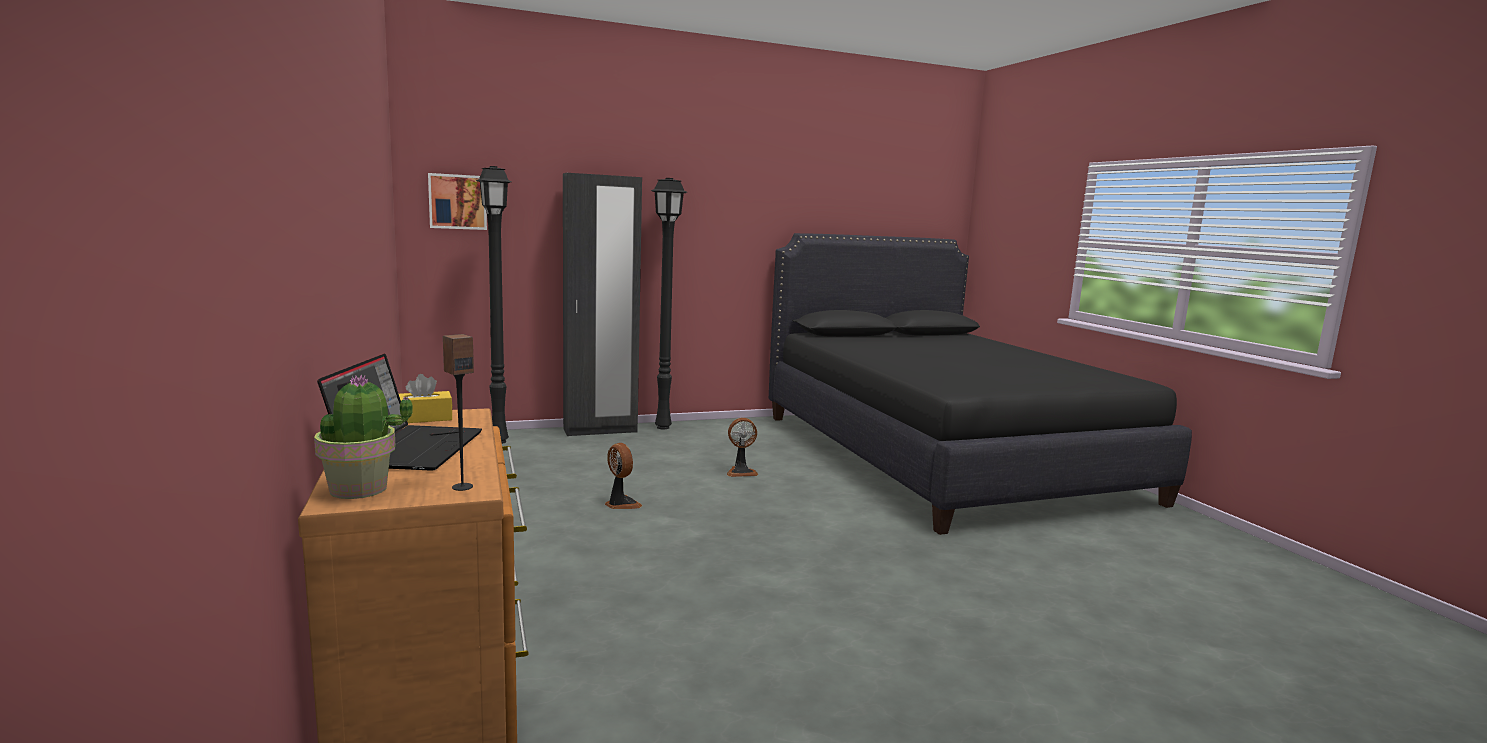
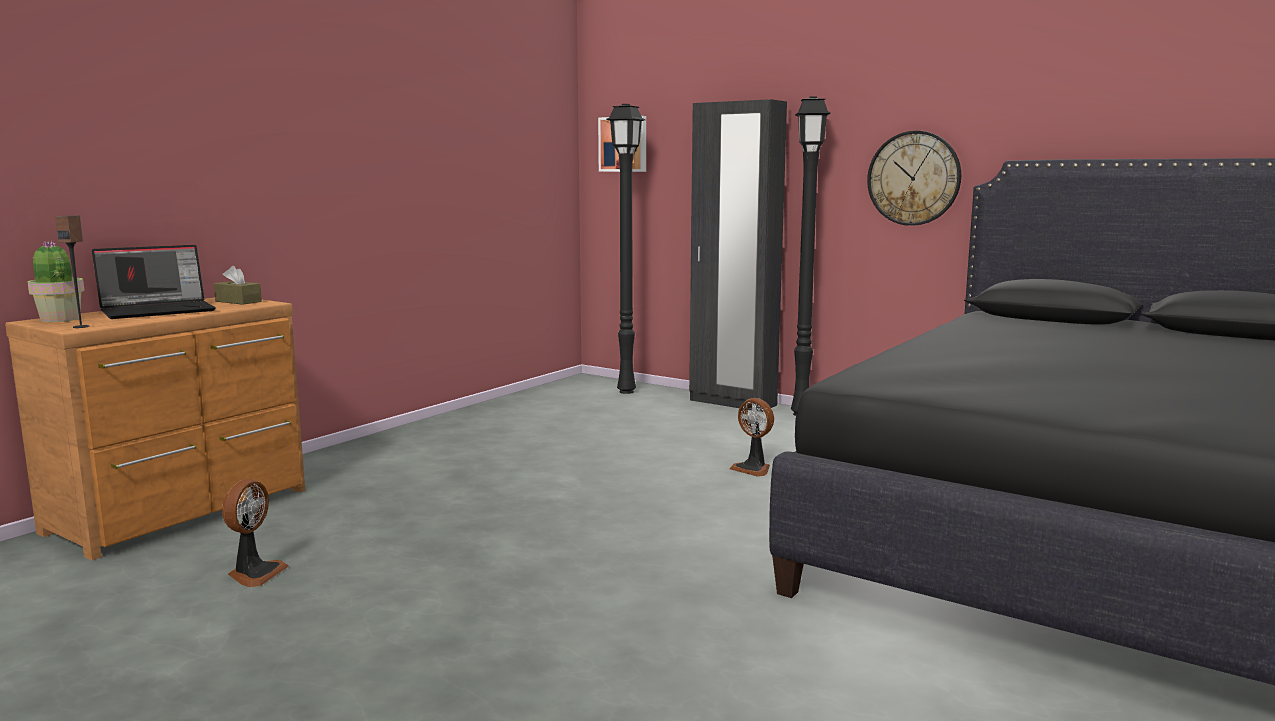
camera: 55 degrees right, 0 degrees up
yellow tissue box [399,374,453,423] -> brown tissue box [214,266,262,305]
fan [605,443,642,509] -> fan moved to [222,479,289,587]
none -> wall clock [867,131,961,226]

